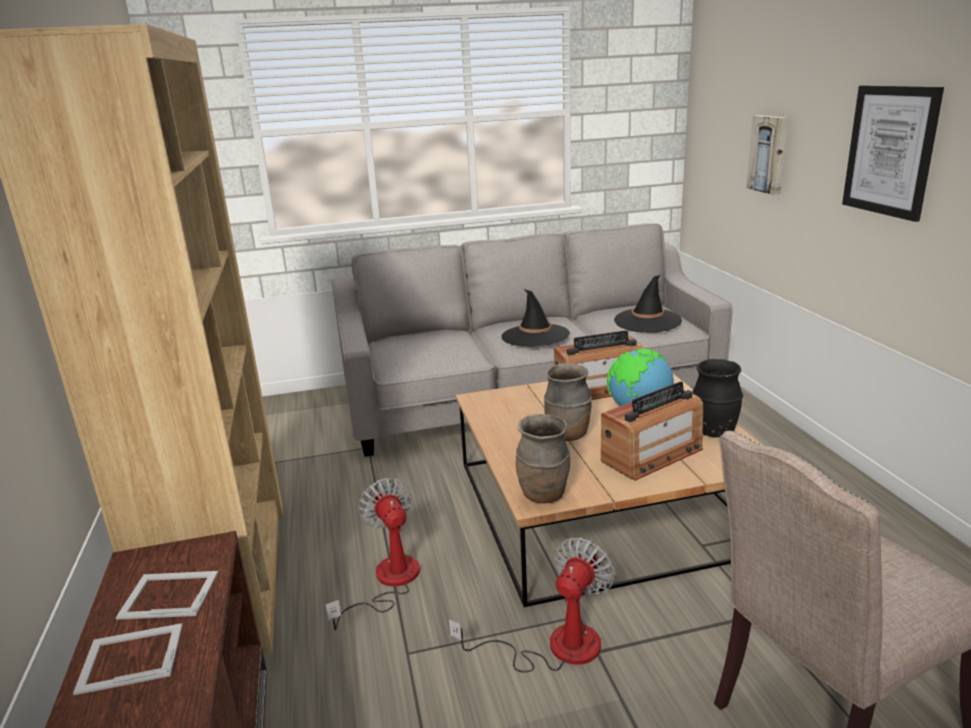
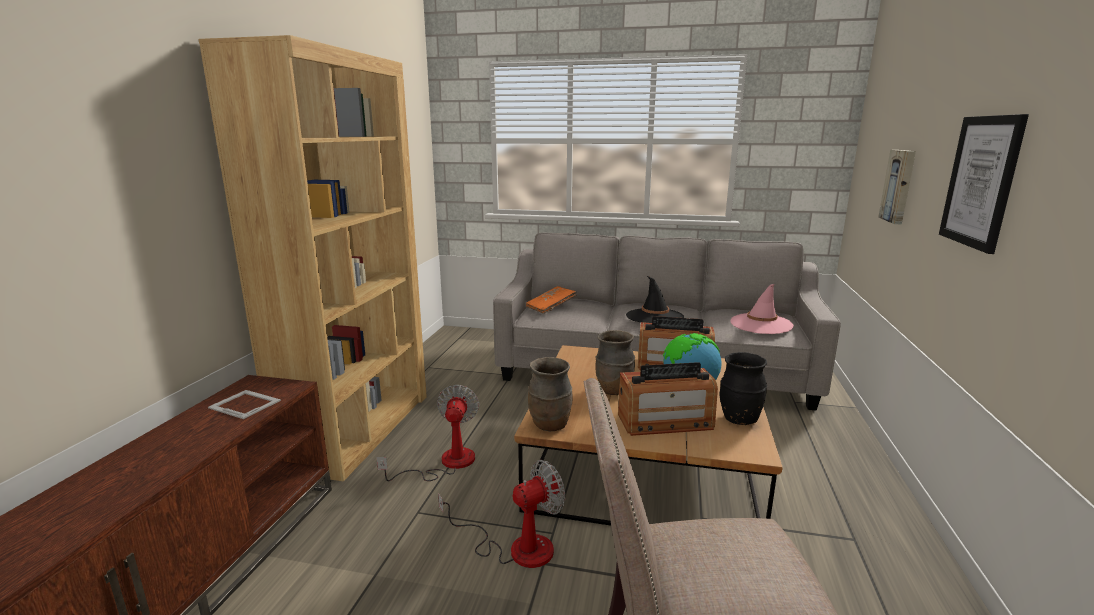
camera: 25 degrees right, 5 degrees down
picture frame [73,623,182,695] -> none
black hat [614,275,682,332] -> pink hat [730,284,794,334]
none -> orange book [526,286,577,314]

